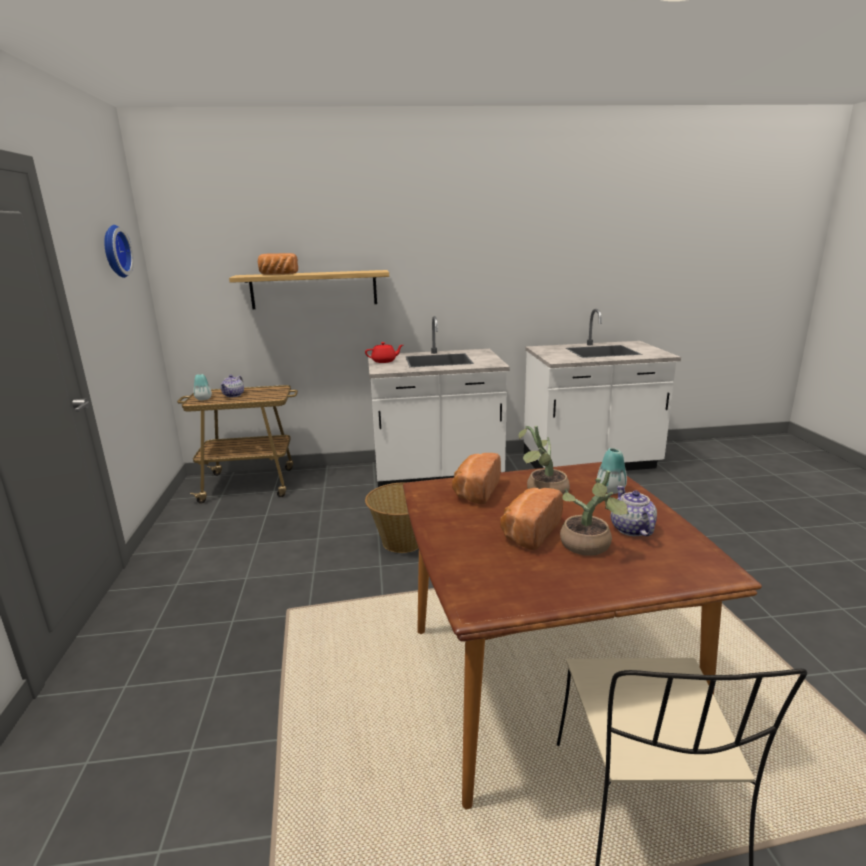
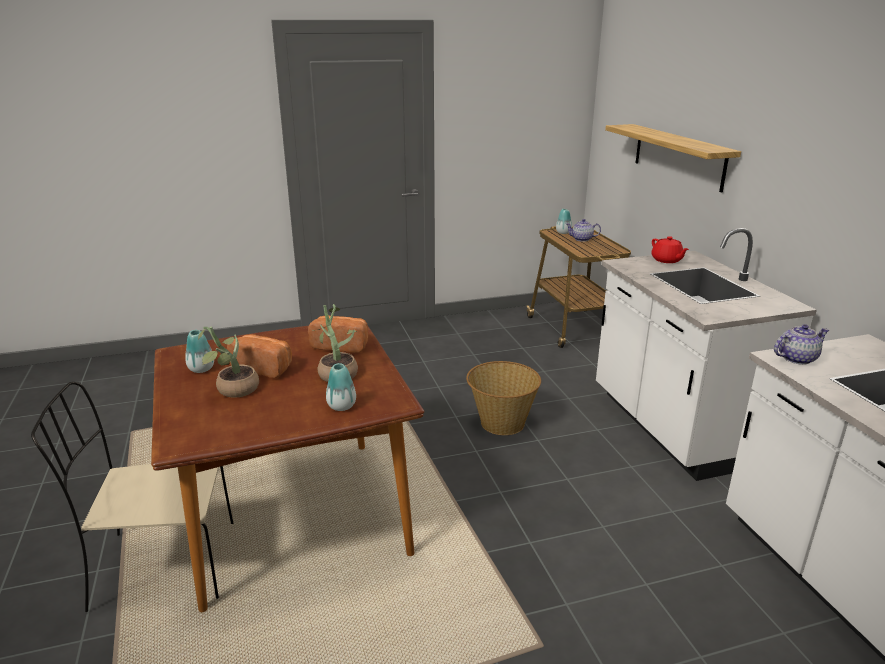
camera: 80 degrees right, 5 degrees up
wall clock [104,225,134,278] -> none
bread [258,253,298,275] -> none
teapot [611,486,657,536] -> teapot moved to [774,324,829,365]
none -> vase [185,330,214,373]

